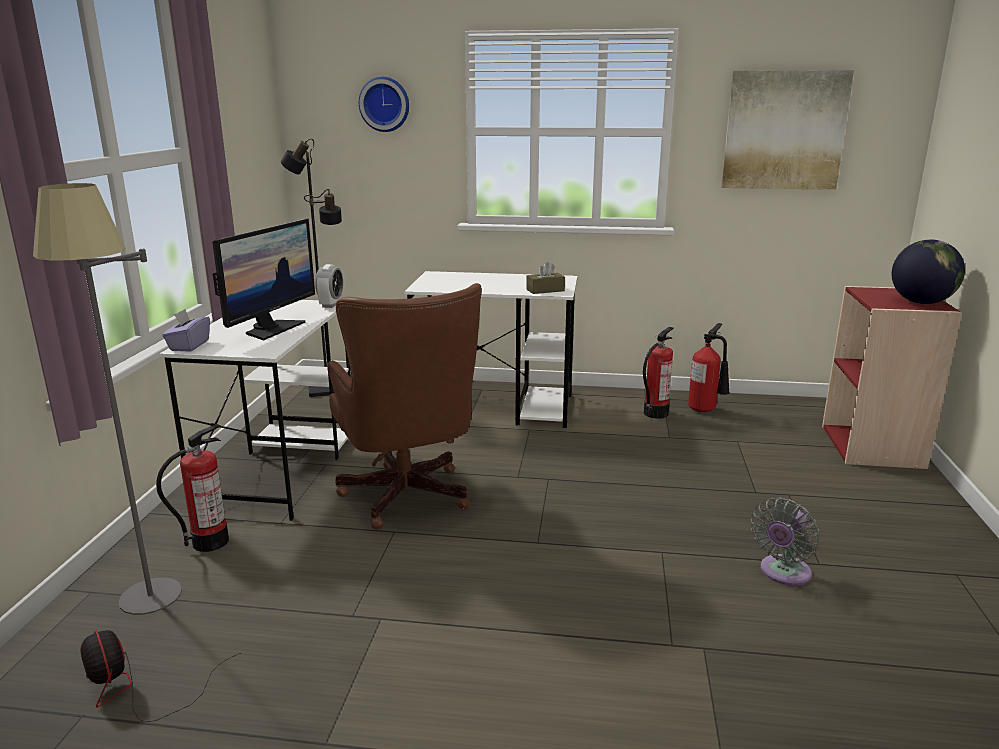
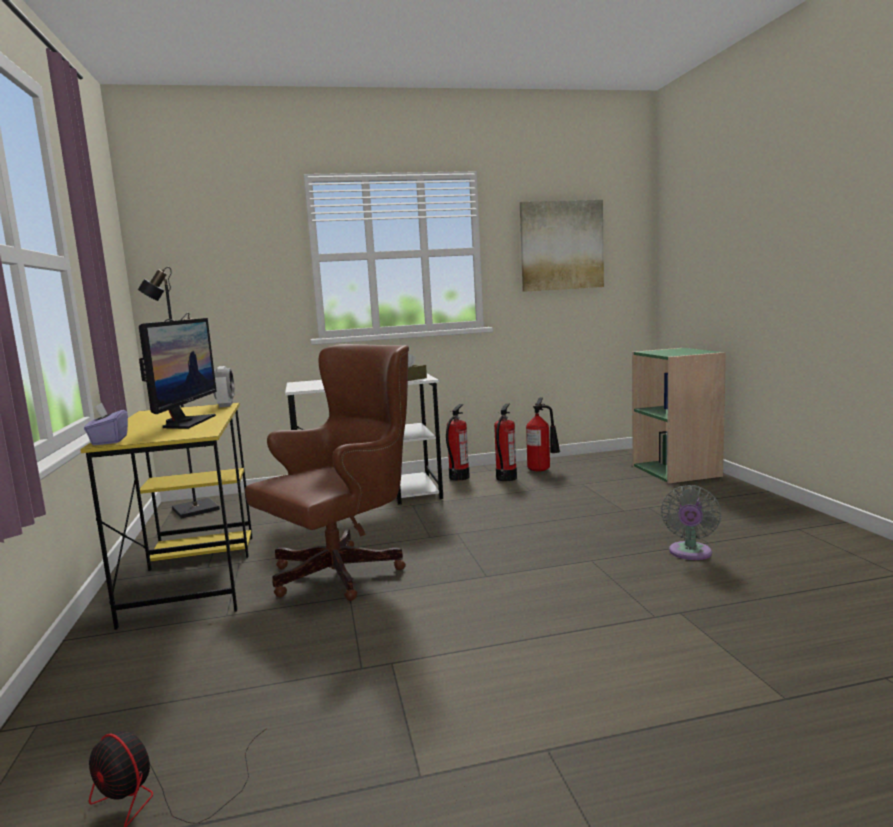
camera: 20 degrees left, 10 degrees down
grey floor lamp [33,183,182,615] -> none
fire extinguisher [156,424,229,552] -> fire extinguisher moved to [446,404,470,481]
white desk [159,300,351,521] -> yellow desk [80,402,253,630]
brown office chair [327,283,482,530] -> brown office chair turned 90 degrees counterclockwise [245,344,409,601]
wall clock [359,77,409,132] -> none
red bookcase [822,286,962,469] -> green bookcase [632,348,726,483]
globe [892,240,965,304] -> none

